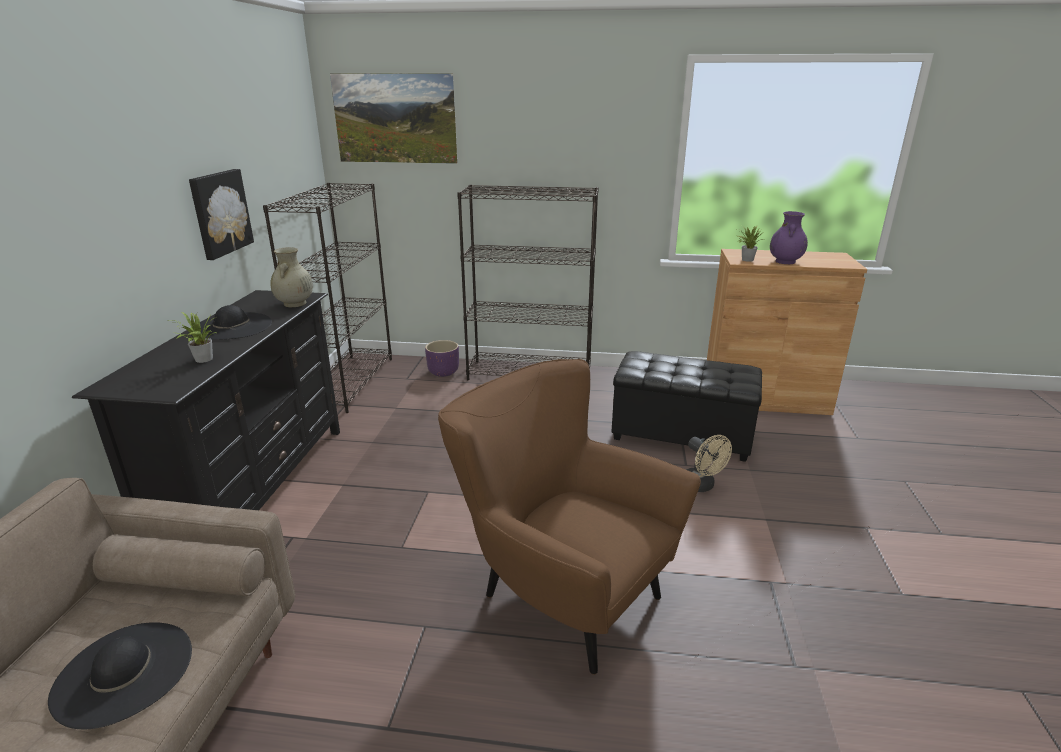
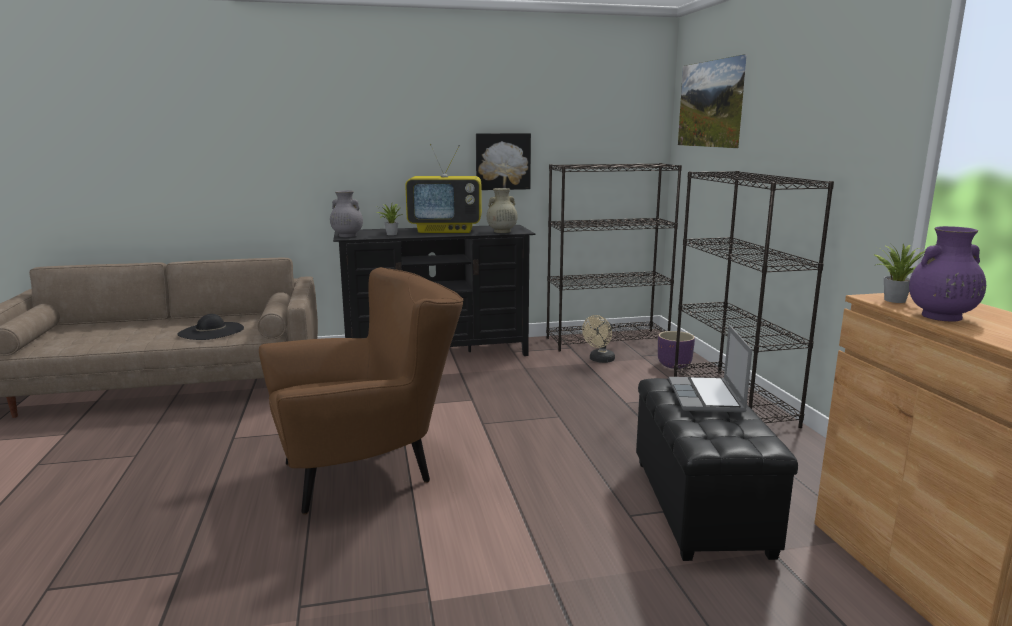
camera: 70 degrees right, 10 degrees down
black hat [191,305,272,340] -> television [405,144,482,233]
brown armchair [438,359,701,675] -> brown armchair turned 45 degrees clockwise [259,267,463,515]
beige fan [686,435,732,492] -> beige fan moved to [582,315,615,363]
none -> grey vase [330,190,363,237]
none -> laptop [669,325,752,412]

